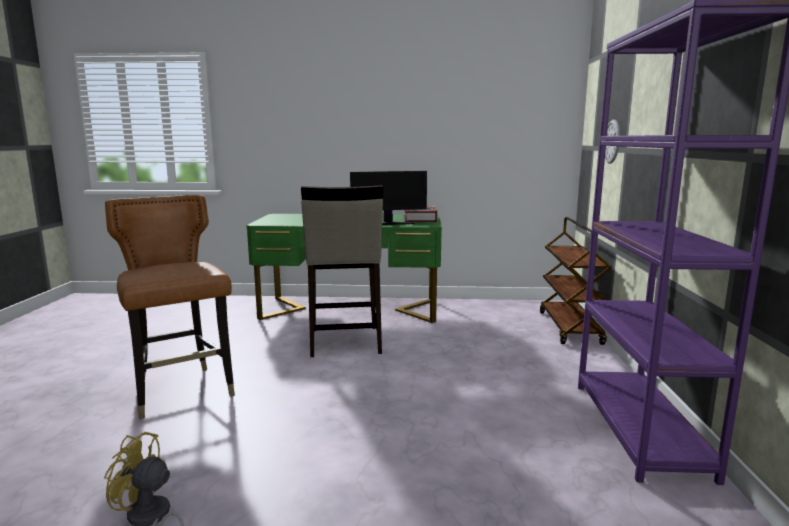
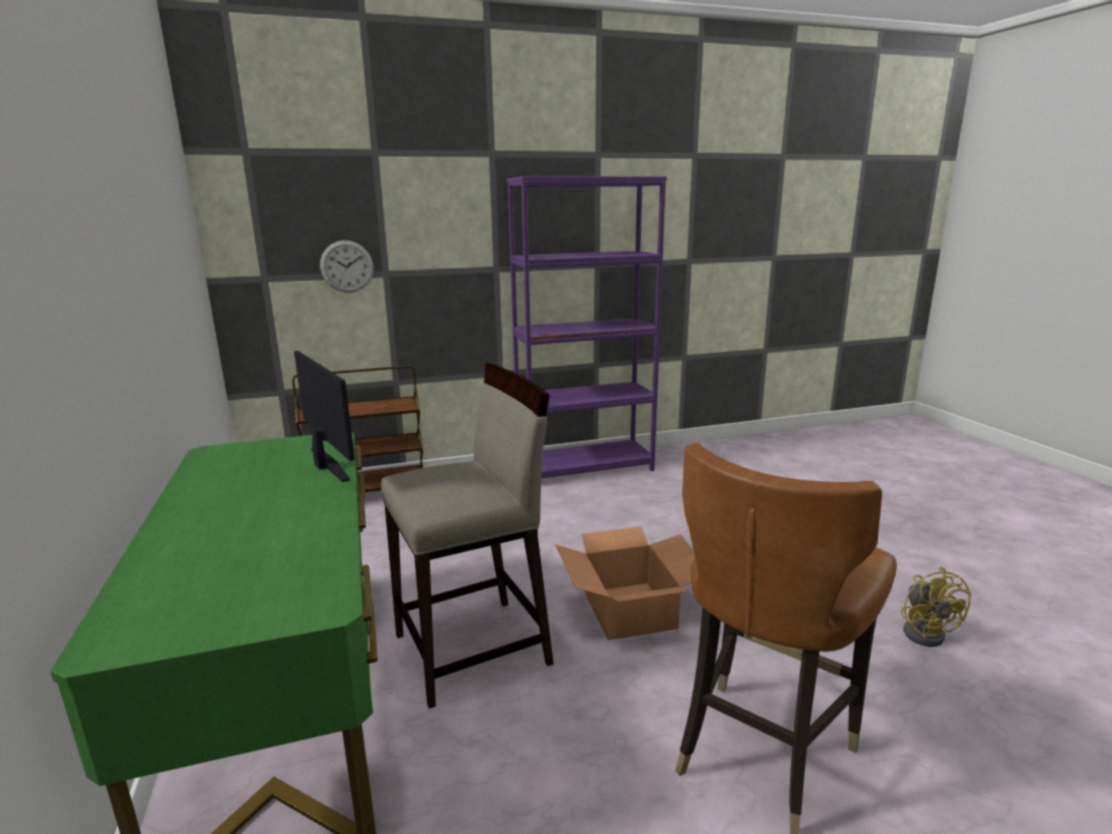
camera: 110 degrees left, 5 degrees up
book [404,206,438,222] -> none
none -> cardboard box [555,526,695,640]

